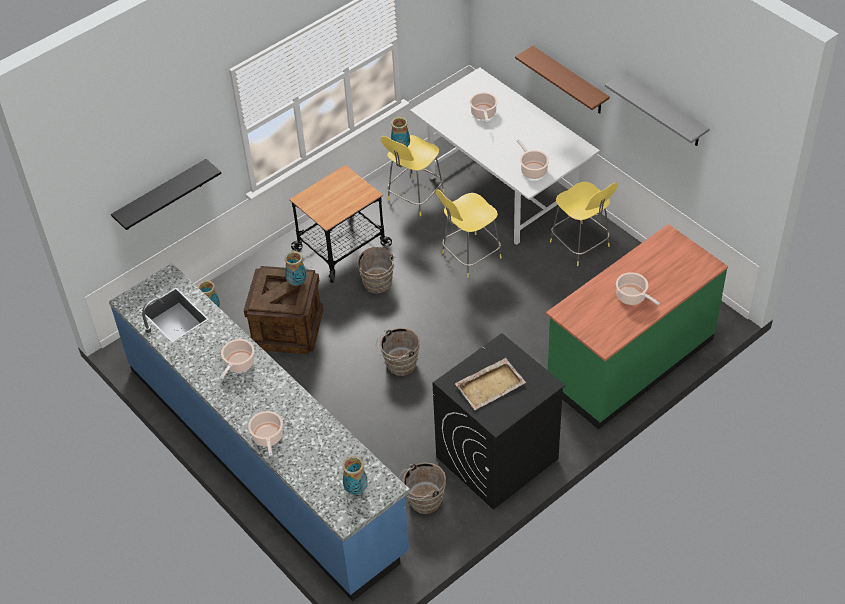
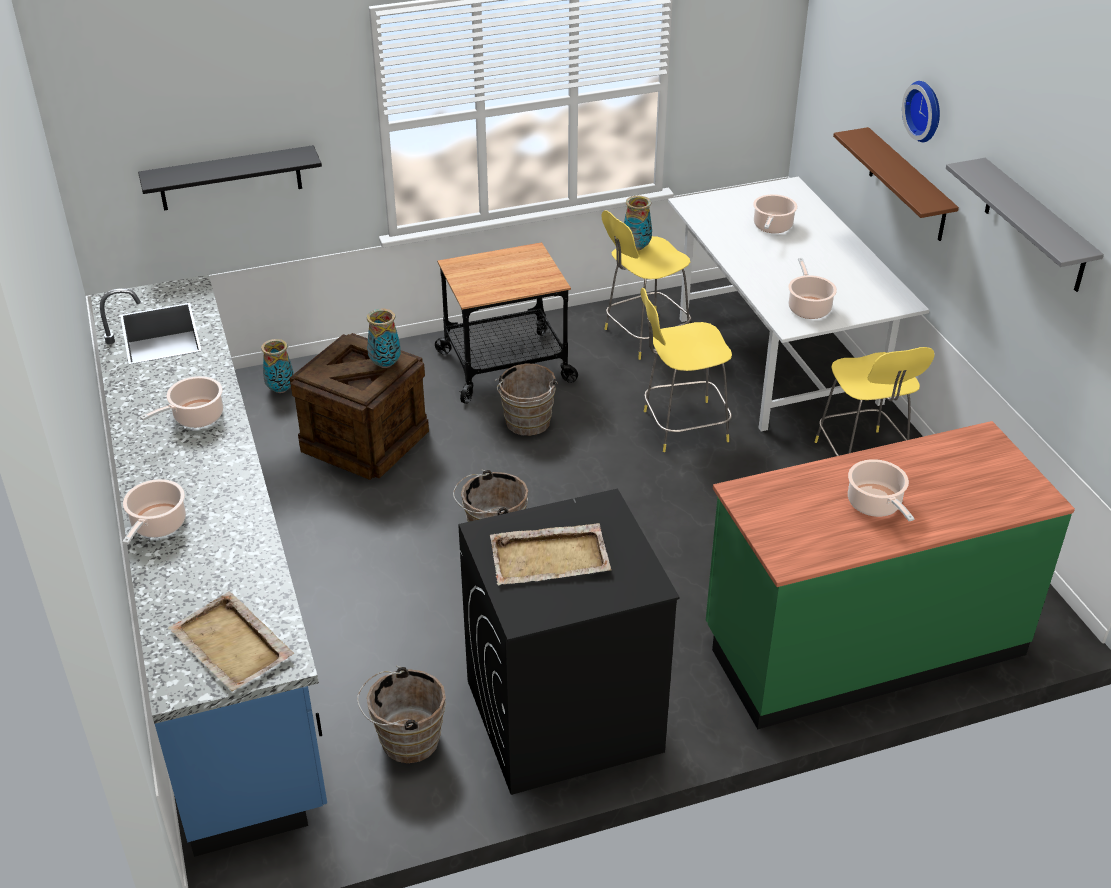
camera: 20 degrees right, 10 degrees down
vase [342,456,368,495] -> beige tray [168,592,294,692]
none -> wall clock [902,81,940,142]

